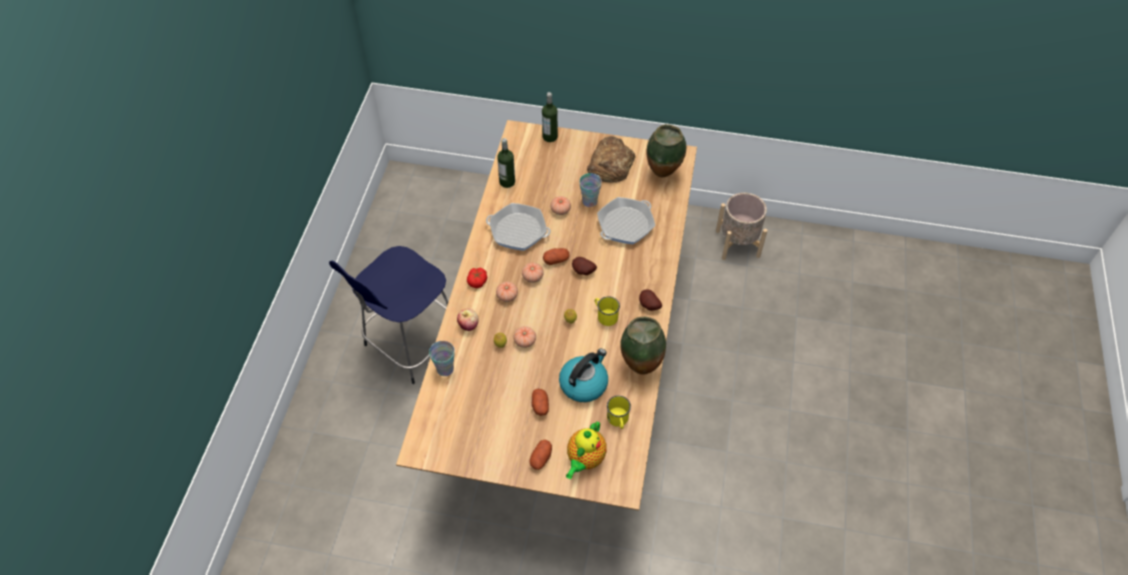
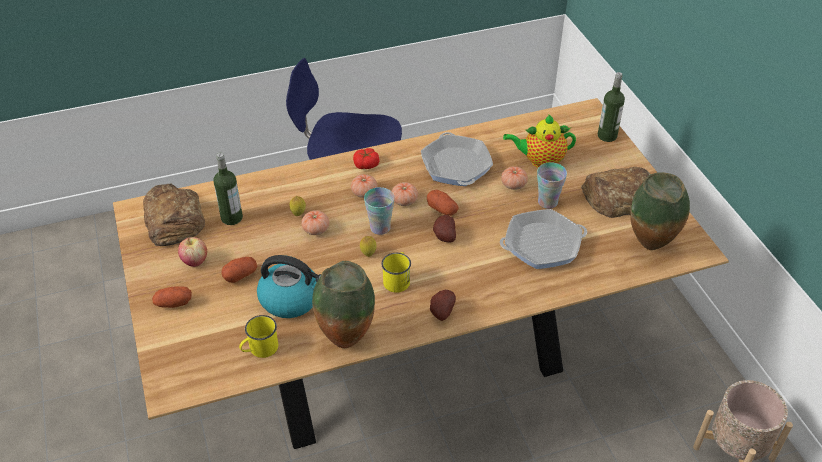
camera: 60 degrees right, 10 degrees down
cup [429,341,455,376] -> cup moved to [364,187,395,235]
apple [457,309,479,331] -> apple moved to [178,237,207,267]
bottle [497,138,515,188] -> bottle moved to [214,153,243,225]
teapot [566,421,607,479] -> teapot moved to [503,114,576,168]
frying pan [597,197,655,244] -> frying pan turned 150 degrees clockwise [500,209,587,269]
none -> bread [143,184,205,246]

